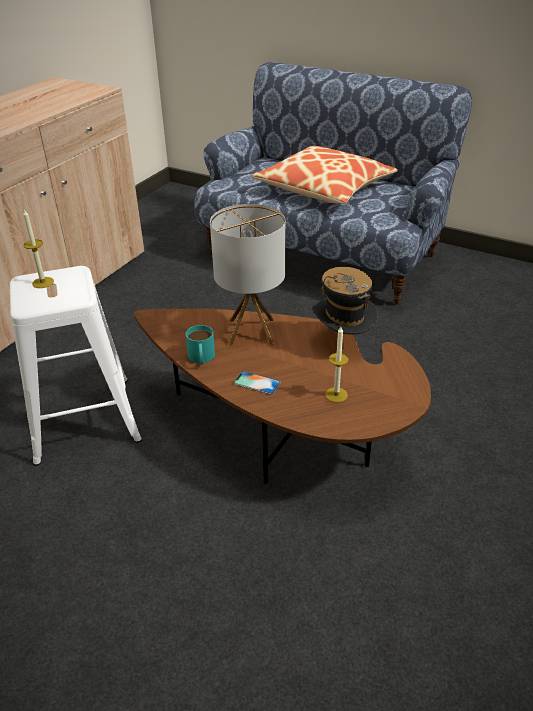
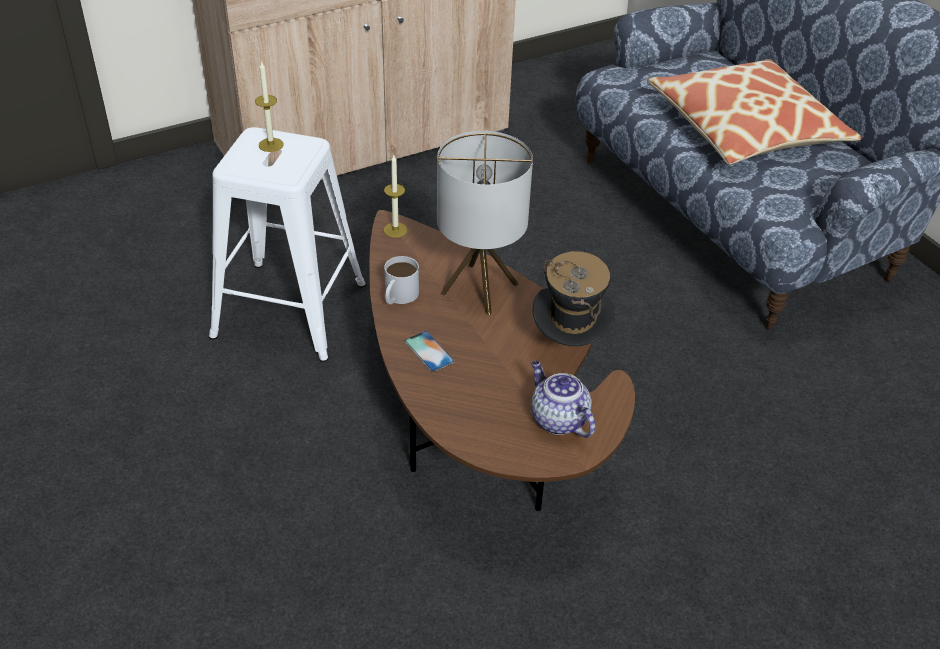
camera: 30 degrees right, 5 degrees up
turquoise mug [186,325,215,364] -> white mug [384,256,419,305]
candle [325,327,349,402] -> candle moved to [384,155,408,238]
none -> teapot [531,361,595,438]

